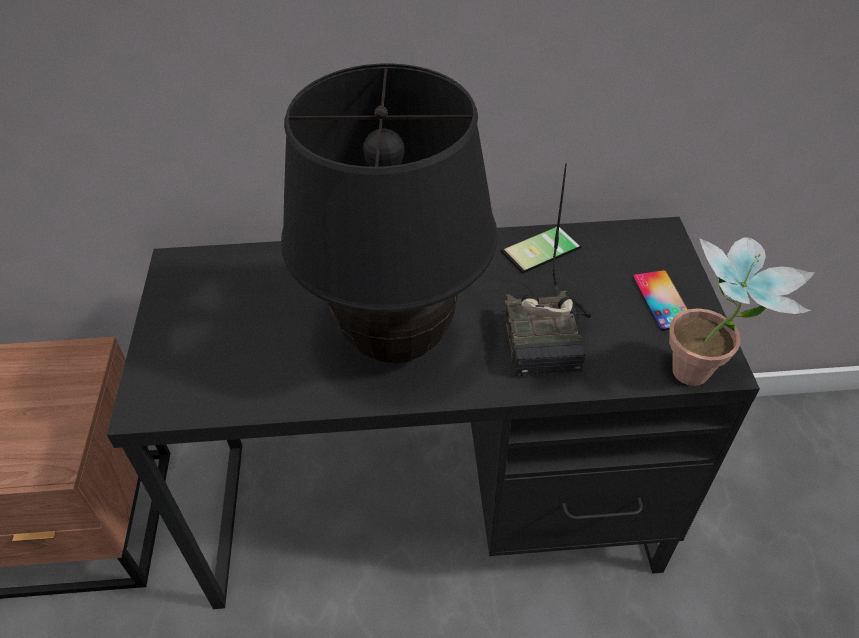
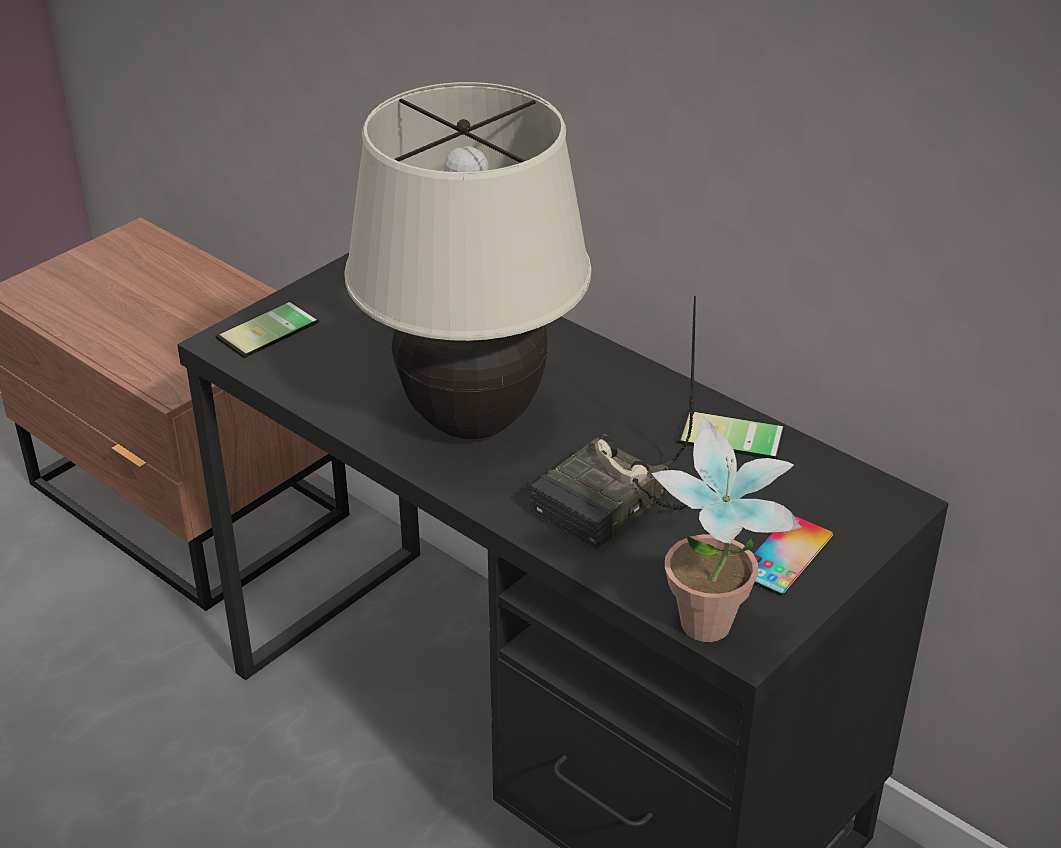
camera: 45 degrees right, 10 degrees down
black table lamp [281,64,497,363] -> beige table lamp [344,82,592,439]
none -> phone [215,301,319,358]

